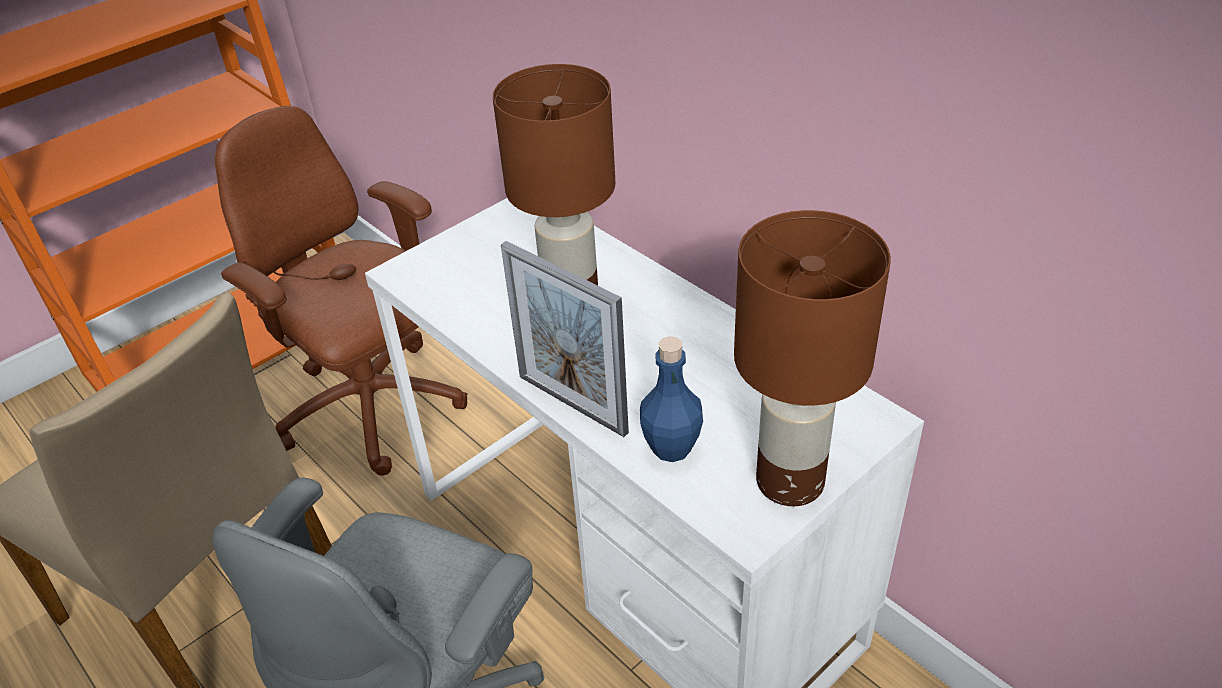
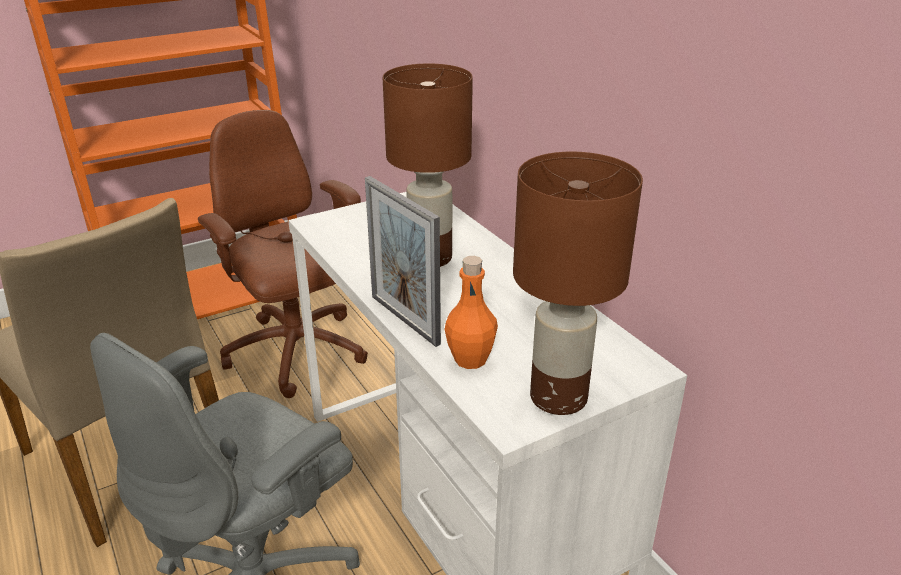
camera: 10 degrees right, 10 degrees down
blue bottle [640,336,703,462] -> orange bottle [445,256,498,369]

